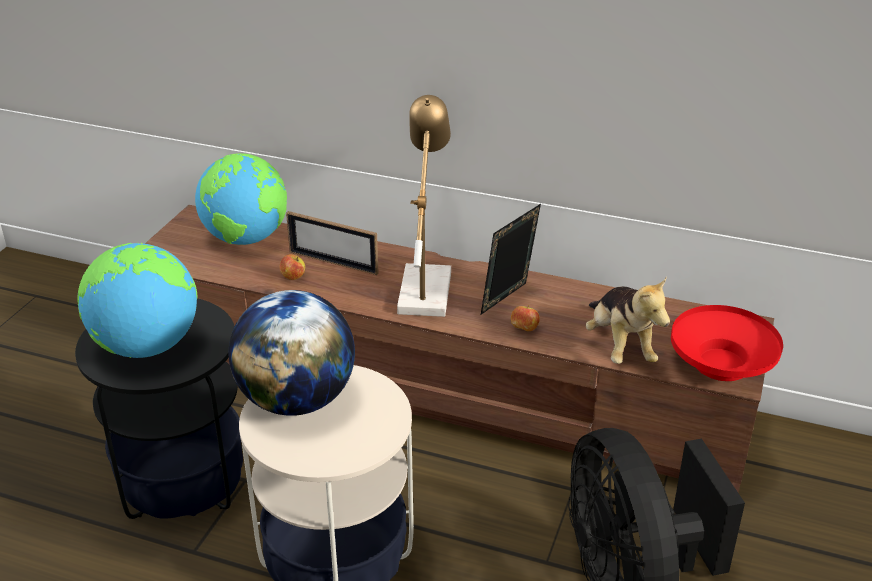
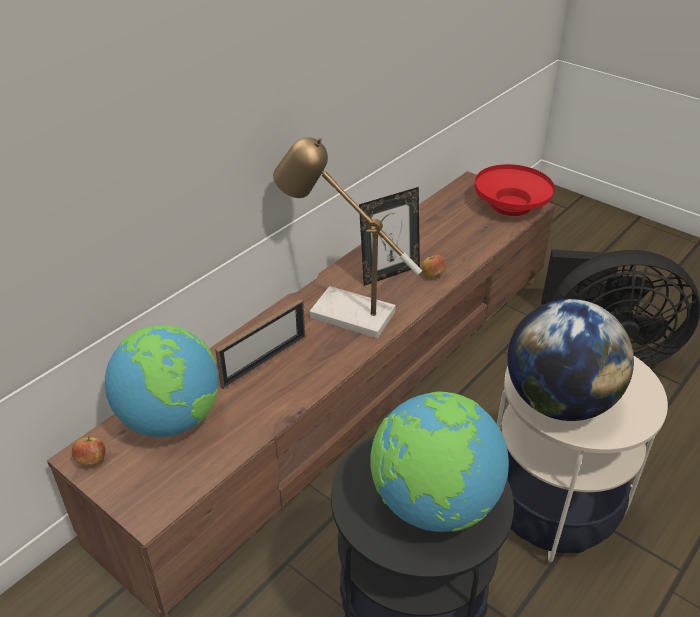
camera: 70 degrees left, 5 degrees up
apple [279,254,305,280] -> apple moved to [72,436,106,466]
picture frame [481,204,541,314] -> picture frame turned 90 degrees counterclockwise [359,187,420,286]
plush toy [586,276,670,364] -> none

